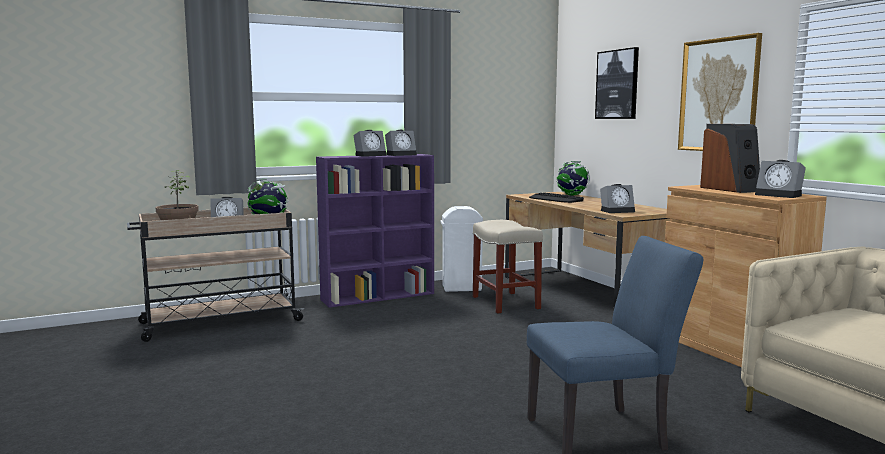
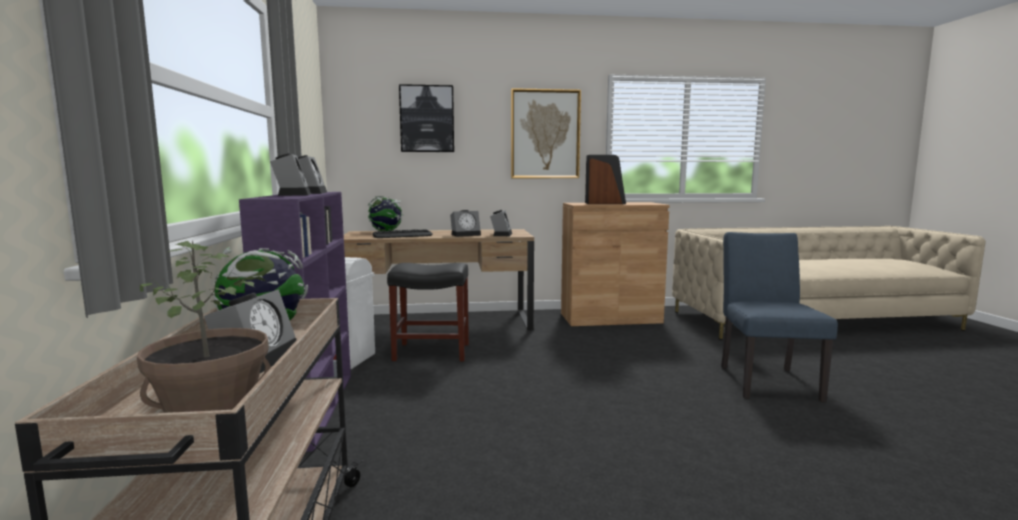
camera: 70 degrees left, 0 degrees up
beige stool [473,220,543,314] -> black stool [387,263,469,361]
alarm clock [755,160,806,198] -> alarm clock moved to [450,210,481,237]

